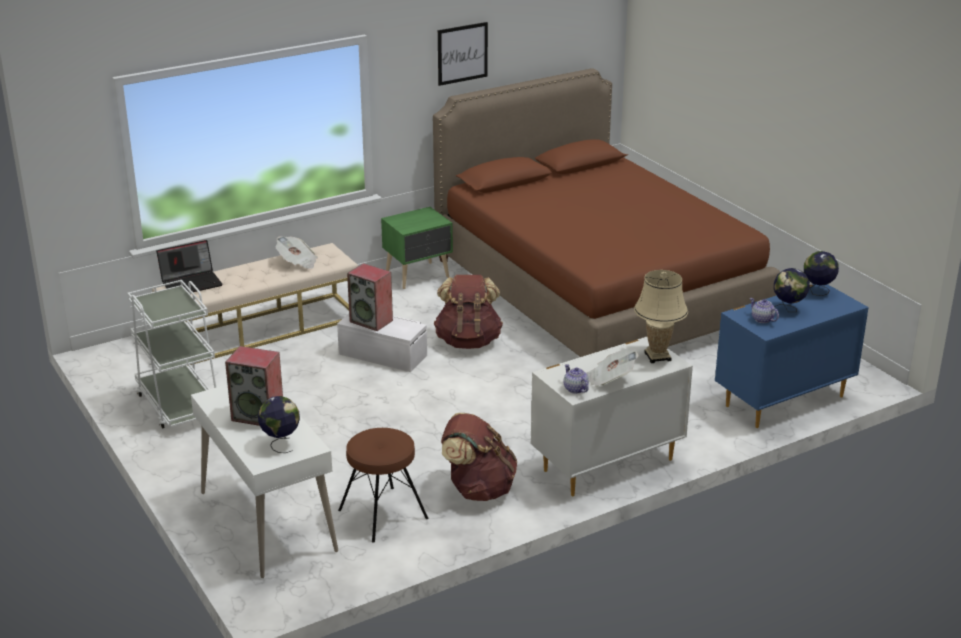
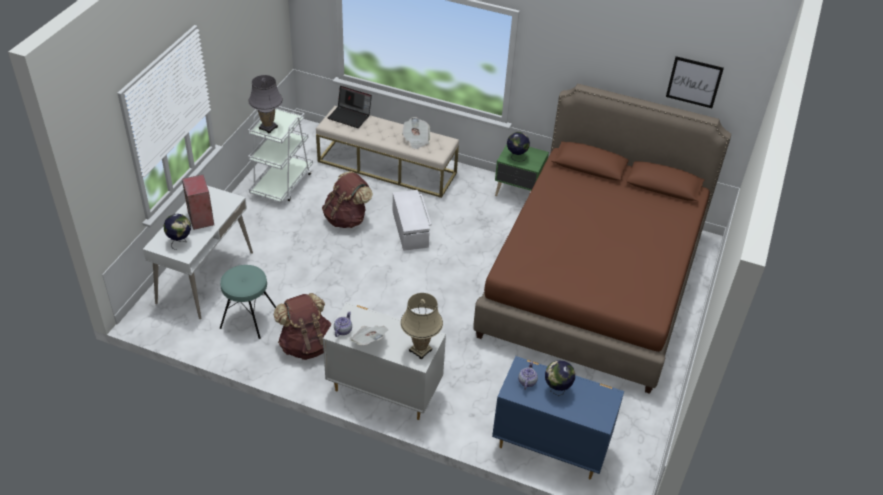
camera: 50 degrees right, 15 degrees up
brown stool [338,428,428,543] -> turquoise stool [220,265,276,339]
speaker [347,263,393,331] -> none
brown backpack [434,275,503,349] -> brown backpack moved to [322,171,373,228]
picture [438,22,488,86] -> picture moved to [666,56,724,108]
globe [804,251,839,296] -> globe moved to [507,132,530,161]
none -> grey table lamp [248,75,283,134]

